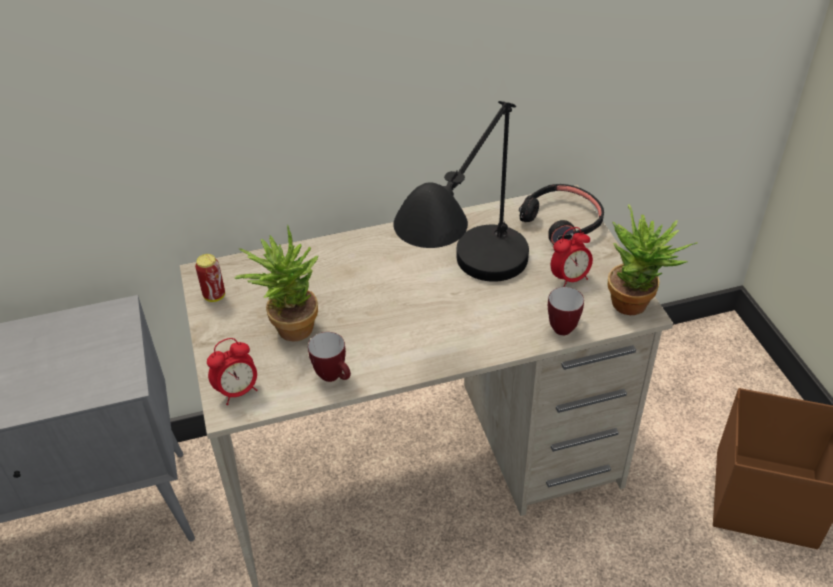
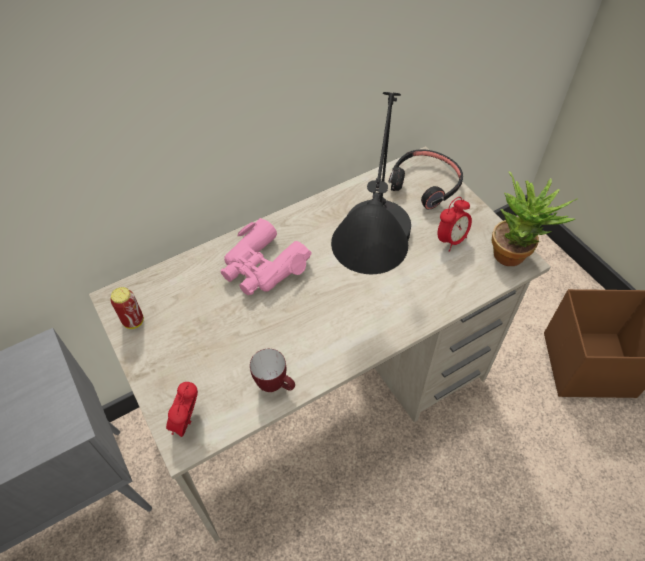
camera: 15 degrees left, 10 degrees up
alarm clock [207,338,258,405] -> alarm clock turned 150 degrees clockwise [166,382,198,437]
potted plant [235,225,318,342] -> none
mug [548,287,584,335] -> none
none -> pink binoculars [221,218,312,295]

